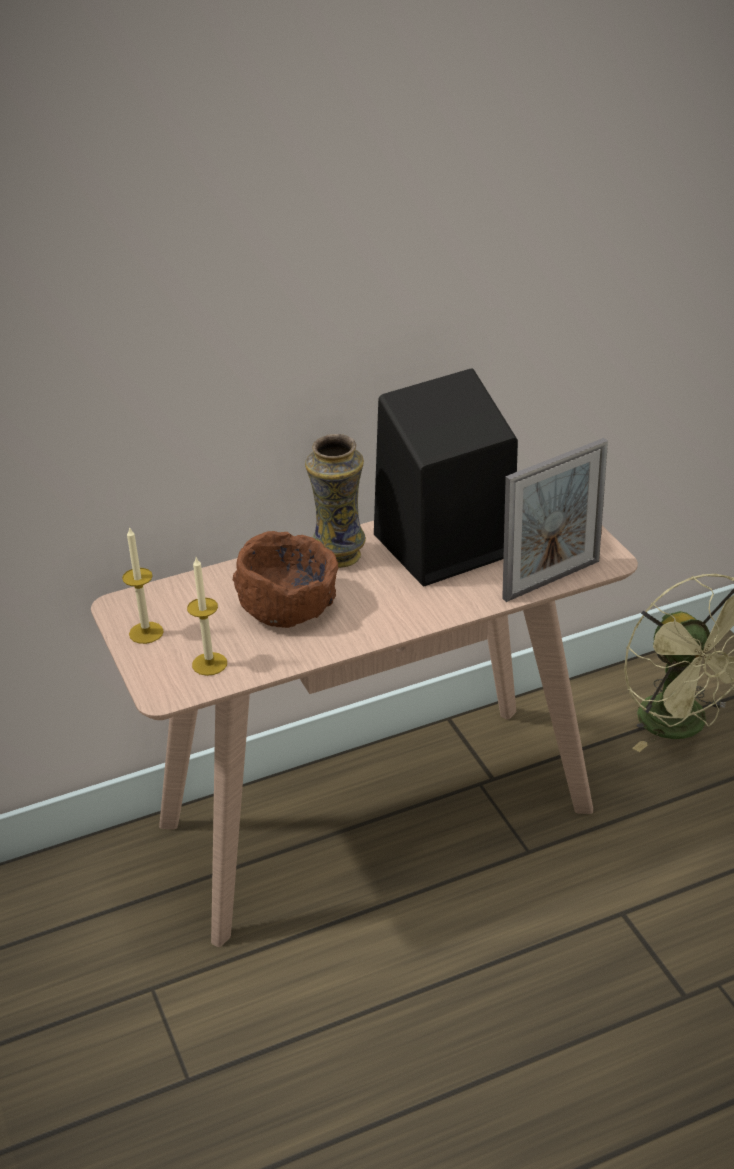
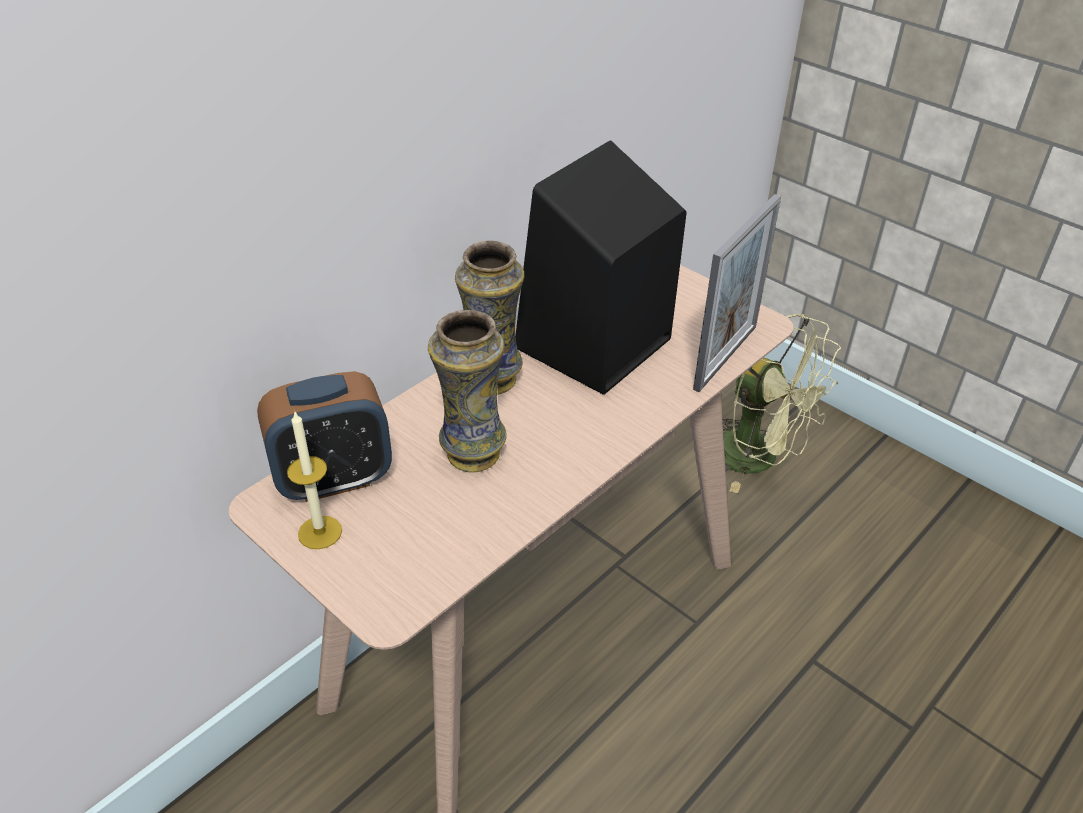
camera: 25 degrees left, 5 degrees up
candle [187,557,227,676] -> none
brown bowl [233,531,339,628] -> vase [428,310,507,472]
none -> alarm clock [257,371,392,502]

